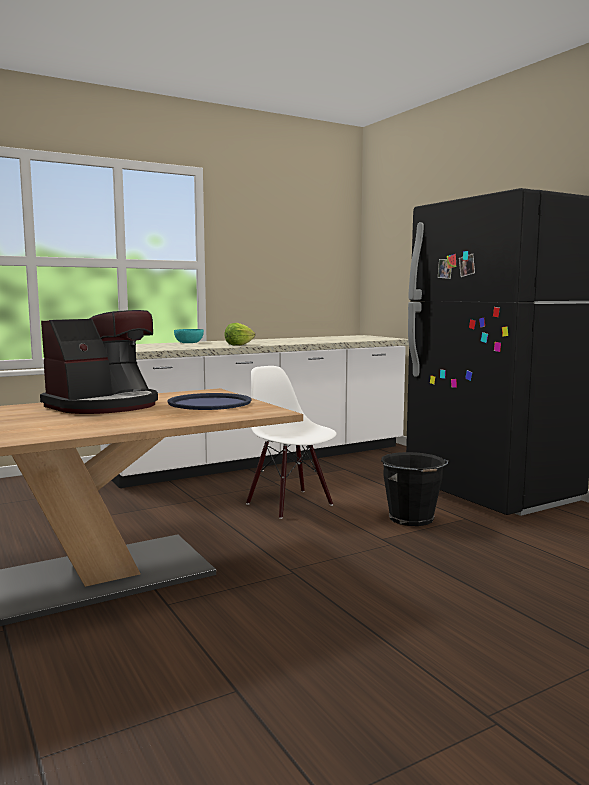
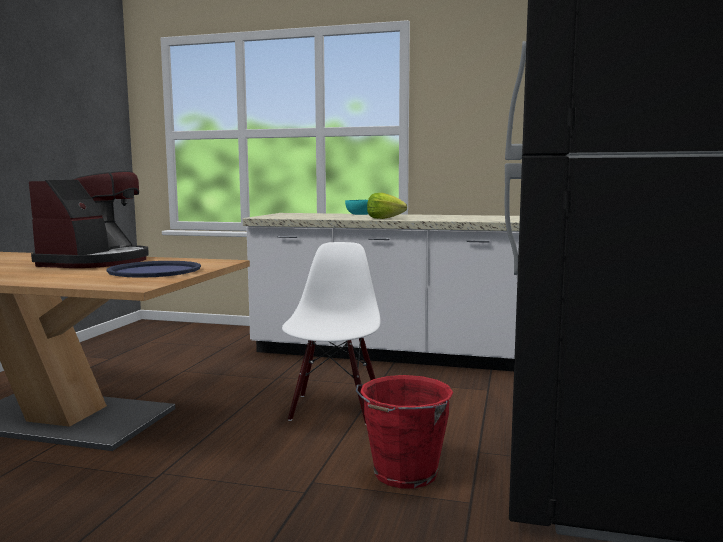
camera: 45 degrees right, 0 degrees up
coffee machine [40,310,158,414] -> coffee machine turned 75 degrees counterclockwise [29,171,149,268]
black bucket [381,452,448,526] -> red bucket [356,375,453,489]

